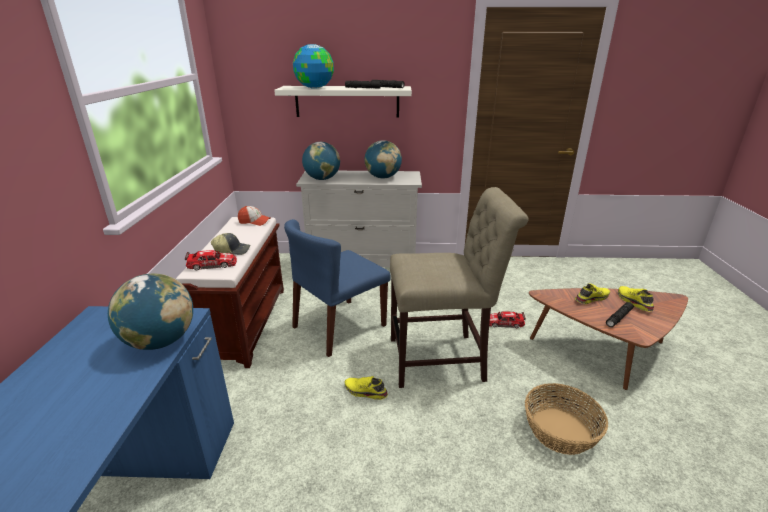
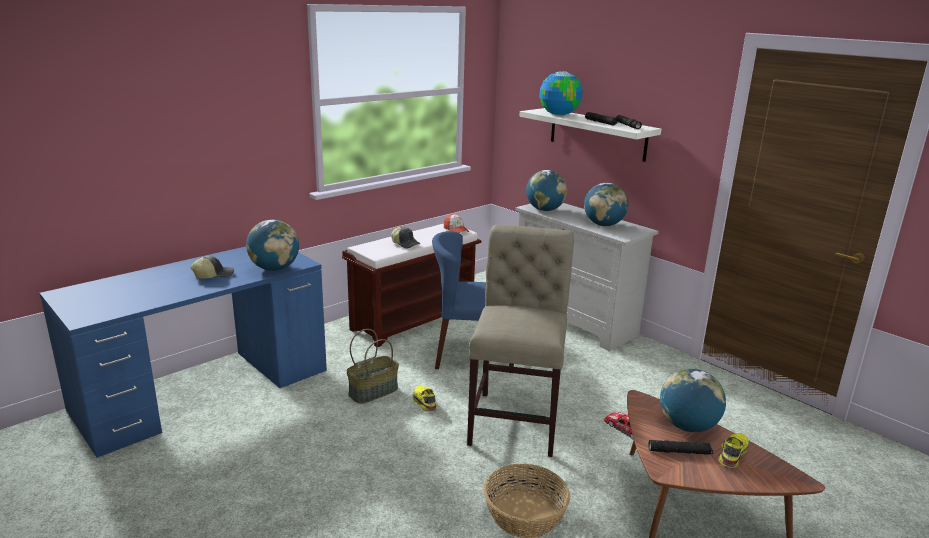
camera: 45 degrees right, 5 degrees down
toy car [185,250,237,271] -> none
beige chair [390,187,528,388] -> beige chair turned 120 degrees counterclockwise [467,225,574,457]
yellow shoe [575,283,610,304] -> globe [660,369,726,432]
none -> cap [190,256,234,279]
none -> basket [347,329,399,404]

